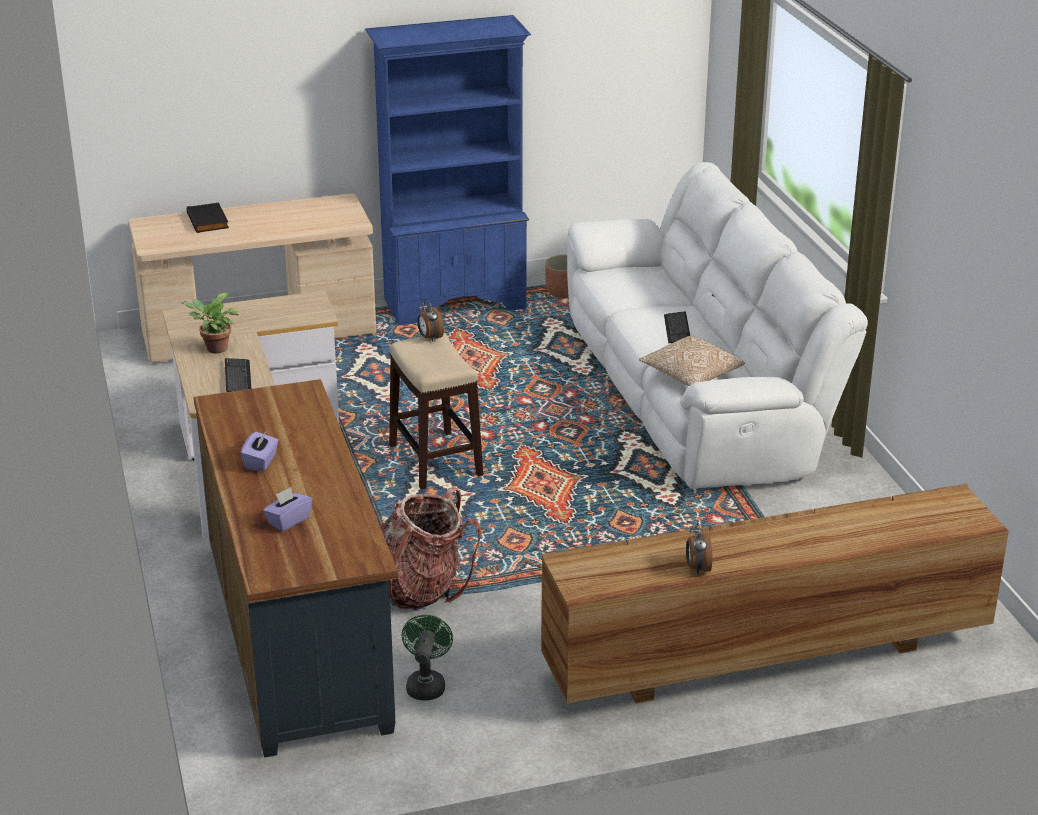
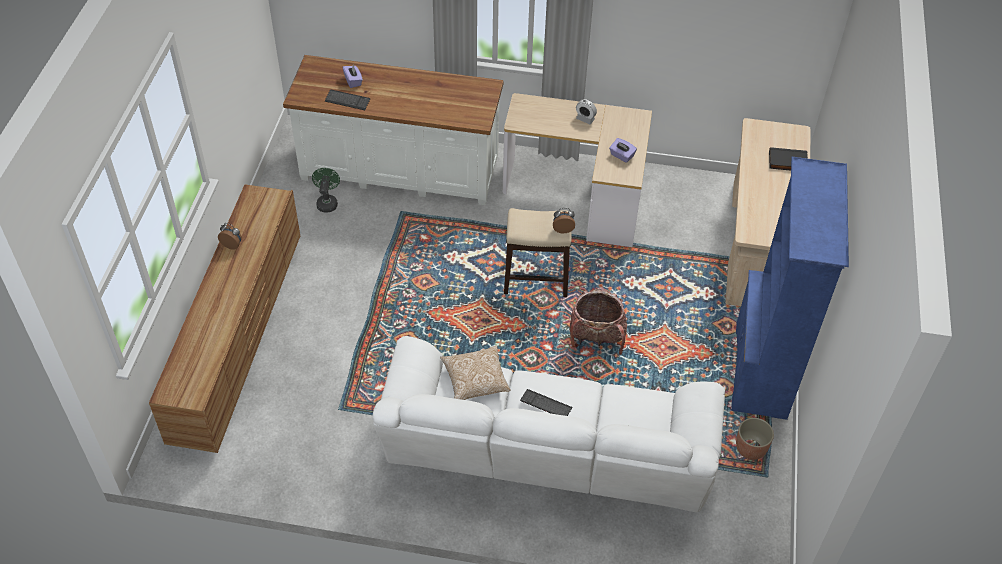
camera: 115 degrees right, 20 degrees up
potted plant [181,293,239,353] -> alarm clock [576,99,597,124]
blue dresser [194,379,398,758] -> white dresser [283,55,504,205]
keyboard [225,358,251,392] -> keyboard moved to [325,90,370,110]
purple tissue box [240,432,279,471] -> purple tissue box moved to [609,138,637,163]
backpack [380,487,481,610] -> backpack moved to [569,287,627,355]
green fan [402,615,453,700] -> green fan turned 120 degrees counterclockwise [312,168,340,213]

